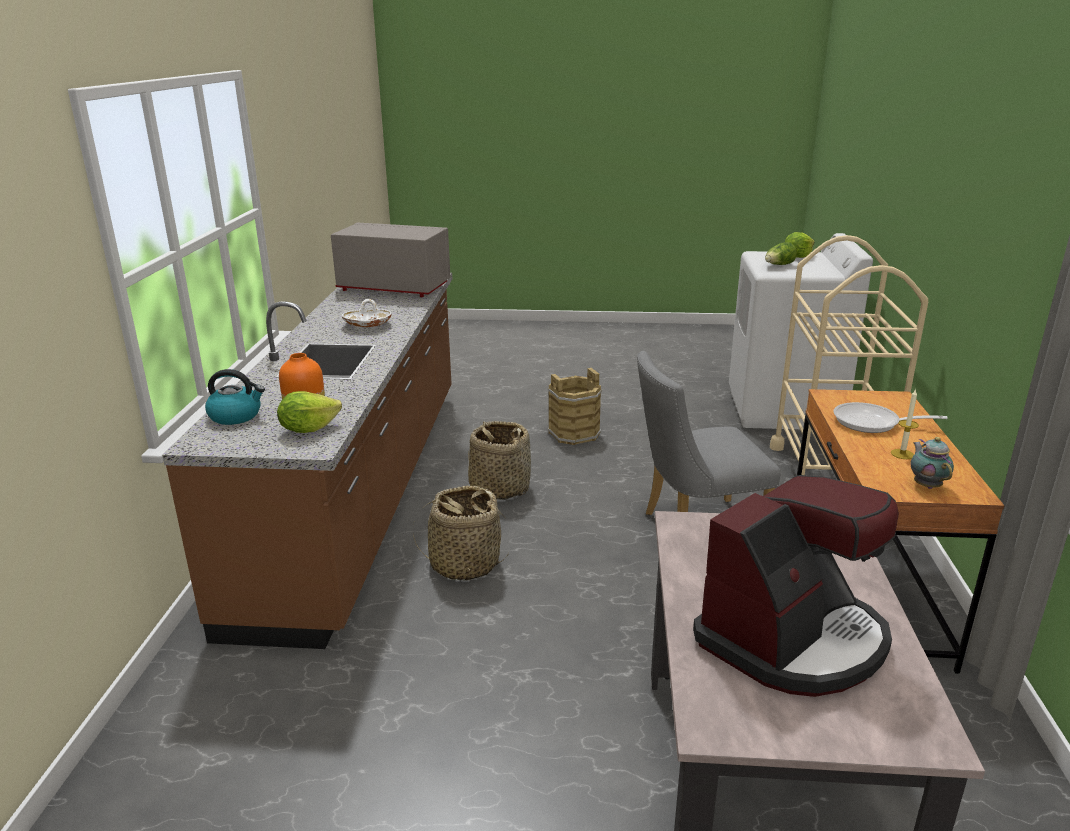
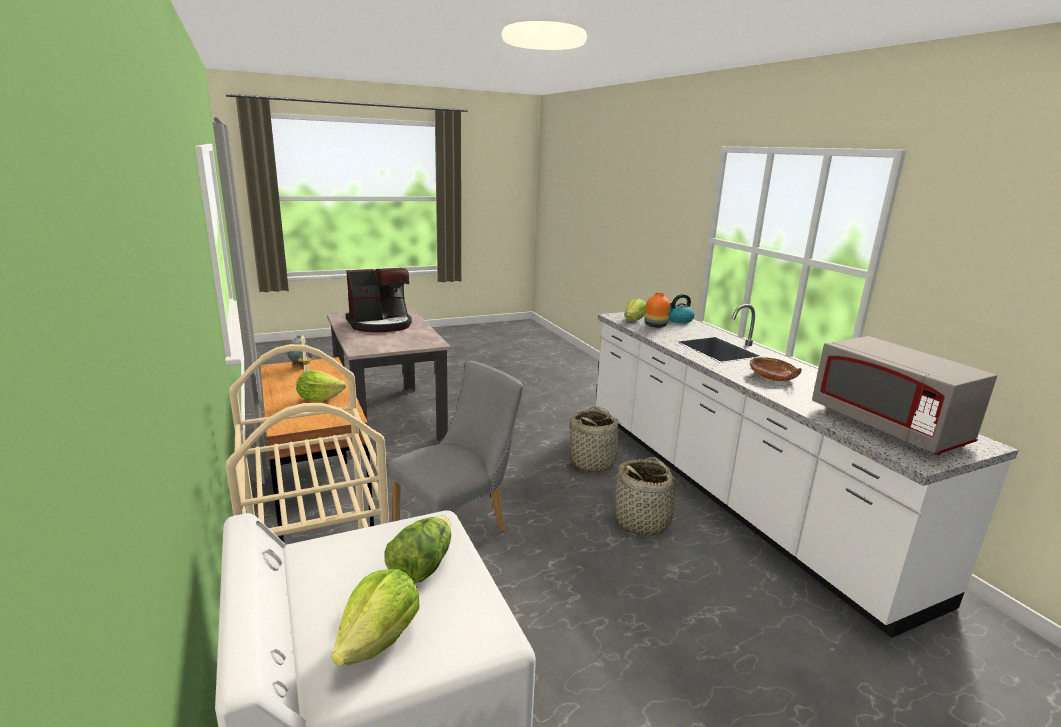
camera: 150 degrees right, 5 degrees down
brown counter [162,273,452,649] -> white counter [596,304,1018,638]
grey microwave [331,222,450,297] -> grey microwave turned 75 degrees clockwise [812,336,997,455]
white bowl [342,299,391,327] -> brown bowl [750,358,802,381]
brown bucket [548,368,602,445] -> none
coffee machine [693,475,899,697] -> coffee machine turned 135 degrees counterclockwise [346,268,412,332]
frying pan [833,402,948,433] -> lettuce [296,370,346,401]

